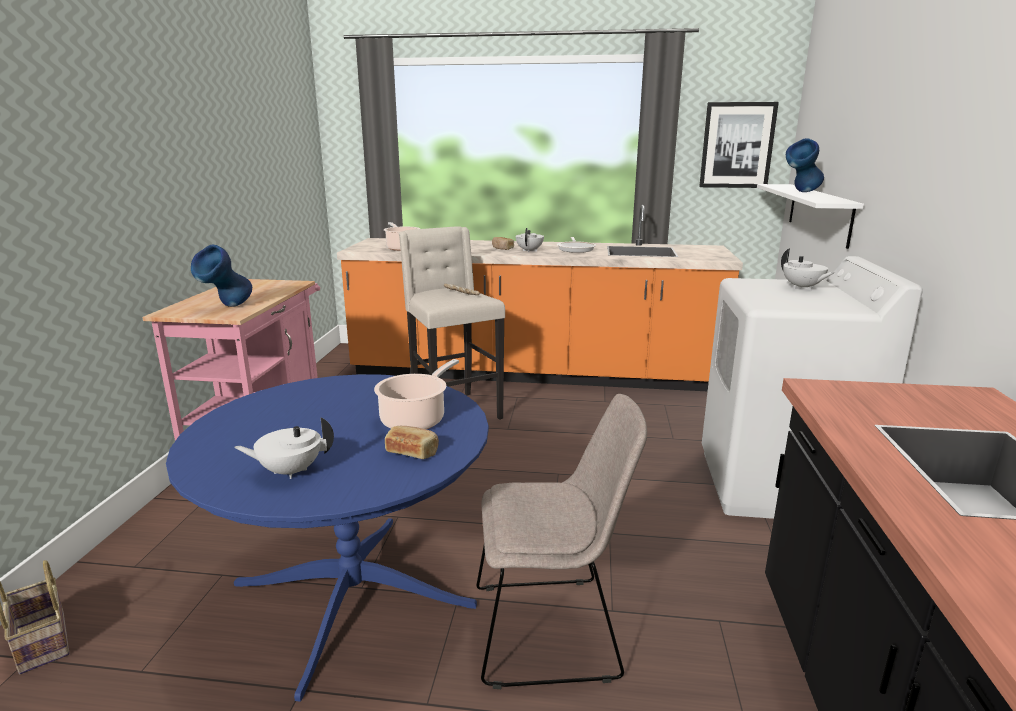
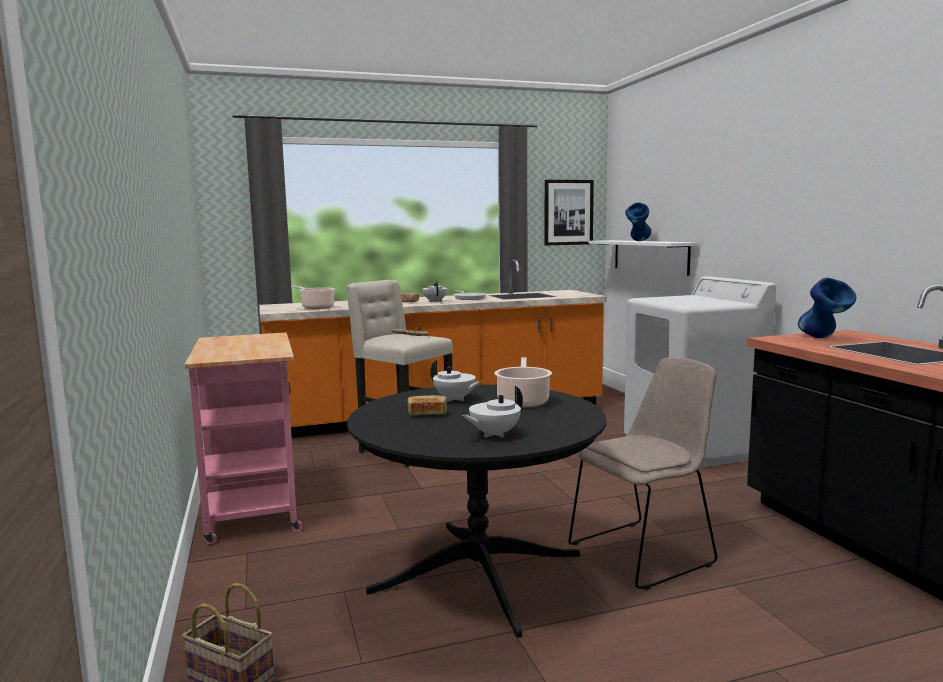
camera: 25 degrees left, 10 degrees down
blue dining table [166,374,489,702] -> black dining table [347,385,606,638]
blue vase [191,244,252,307] -> blue vase moved to [798,278,857,338]
bread [385,426,439,459] -> bread moved to [407,395,447,415]
white teapot [781,249,835,290] -> white teapot moved to [431,360,482,402]

